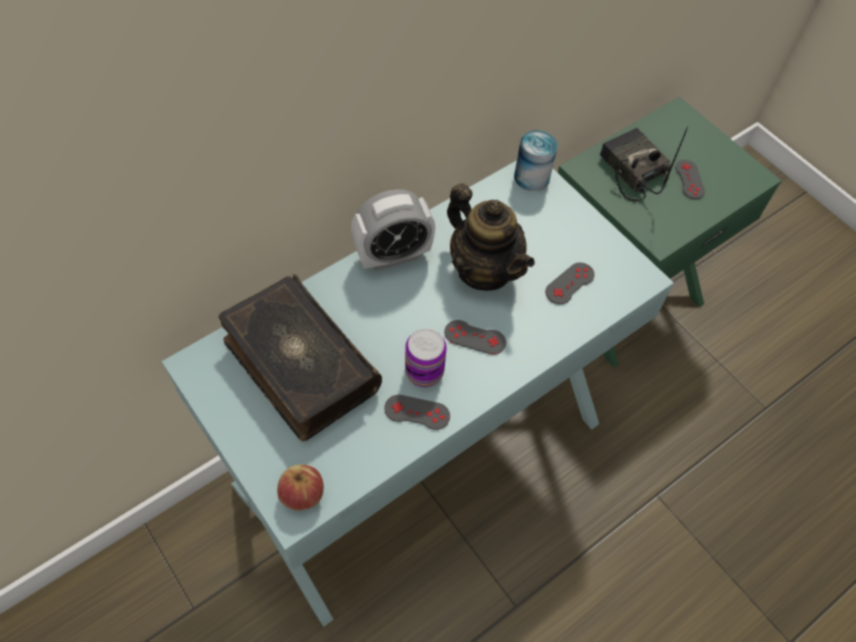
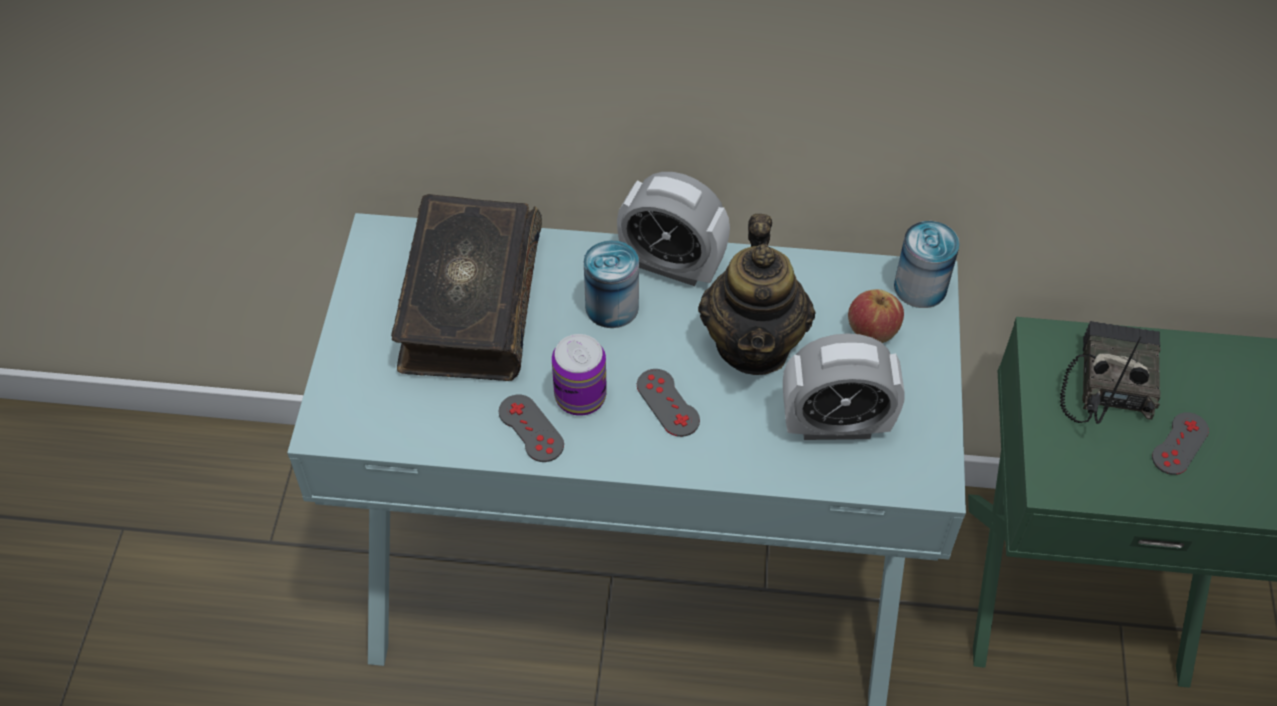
camera: 45 degrees right, 5 degrees down
apple [277,464,324,510] -> apple moved to [848,289,904,343]
grey game controller [545,262,595,304] -> alarm clock [783,334,905,440]
none -> can [584,240,639,328]

